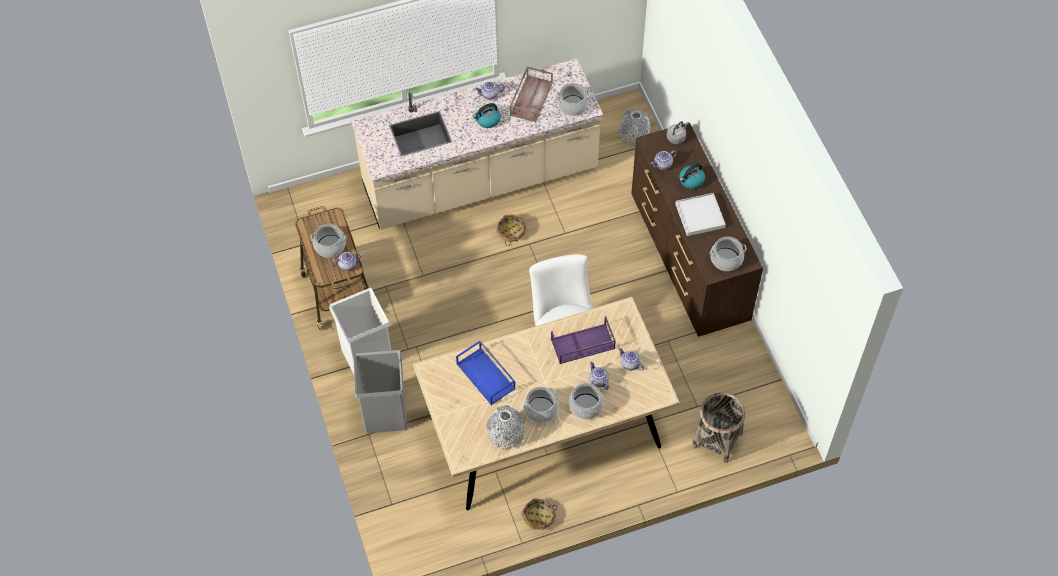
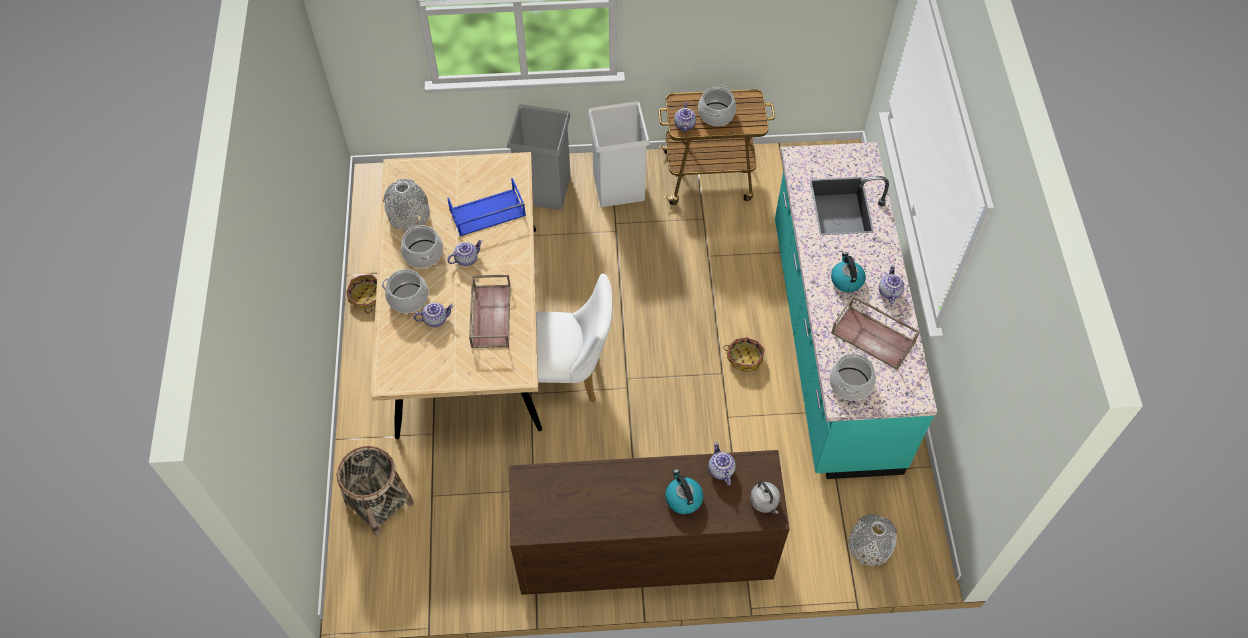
camera: 105 degrees right, 0 degrees up
beige counter [351,59,603,229] -> turquoise counter [775,142,937,479]
purple tray [551,316,616,364] -> brown tray [469,275,511,348]
teapot [618,347,644,371] -> teapot moved to [447,240,483,266]
white tray [675,193,726,236] -> none
cooking pot [710,237,747,271] -> none

